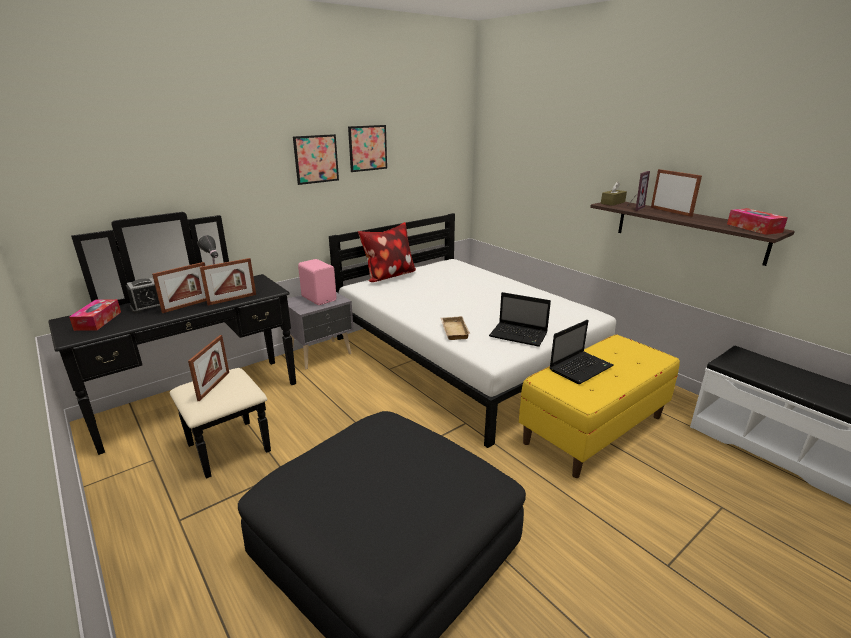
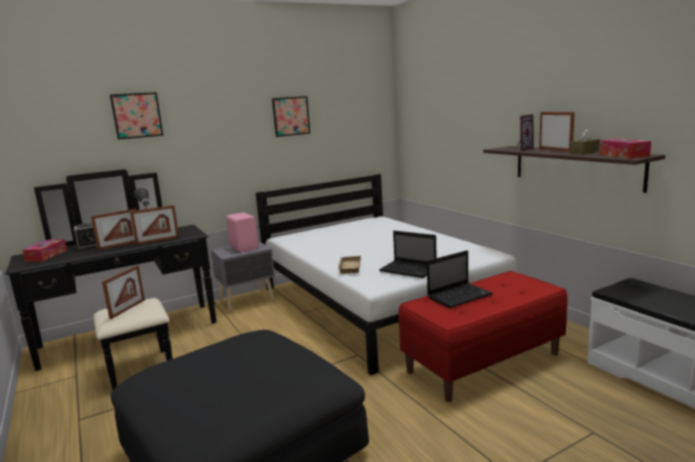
camera: 10 degrees right, 10 degrees down
picture [293,134,339,185] -> picture moved to [110,92,163,140]
pillow [358,222,416,282] -> none
yellow bench [519,334,680,478] -> red bench [399,271,567,402]
brown tissue box [601,181,627,206] -> brown tissue box moved to [570,128,600,154]

